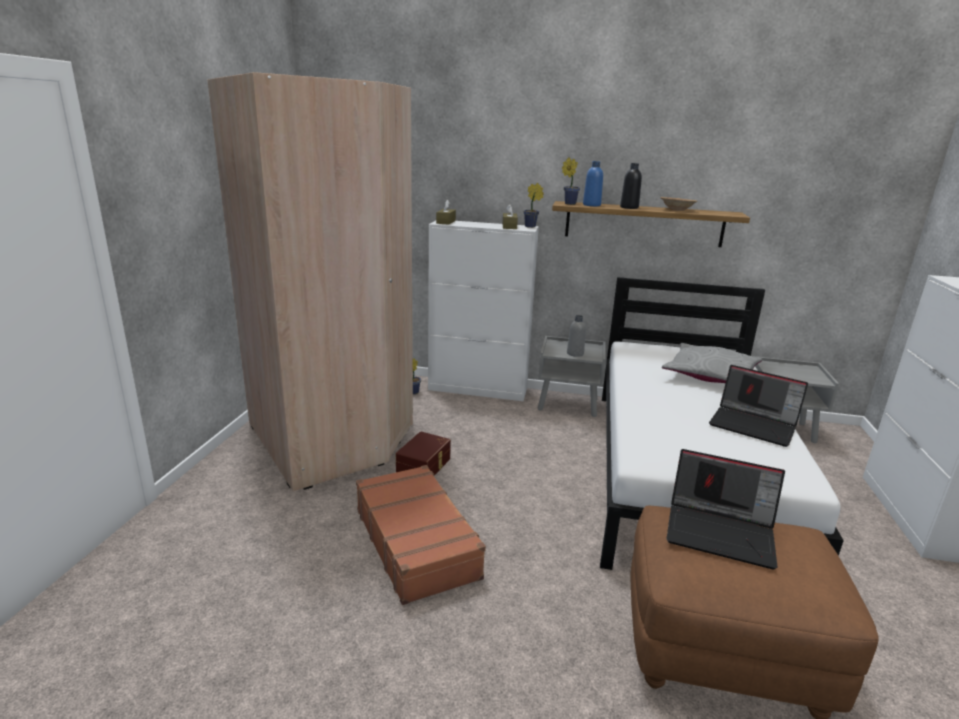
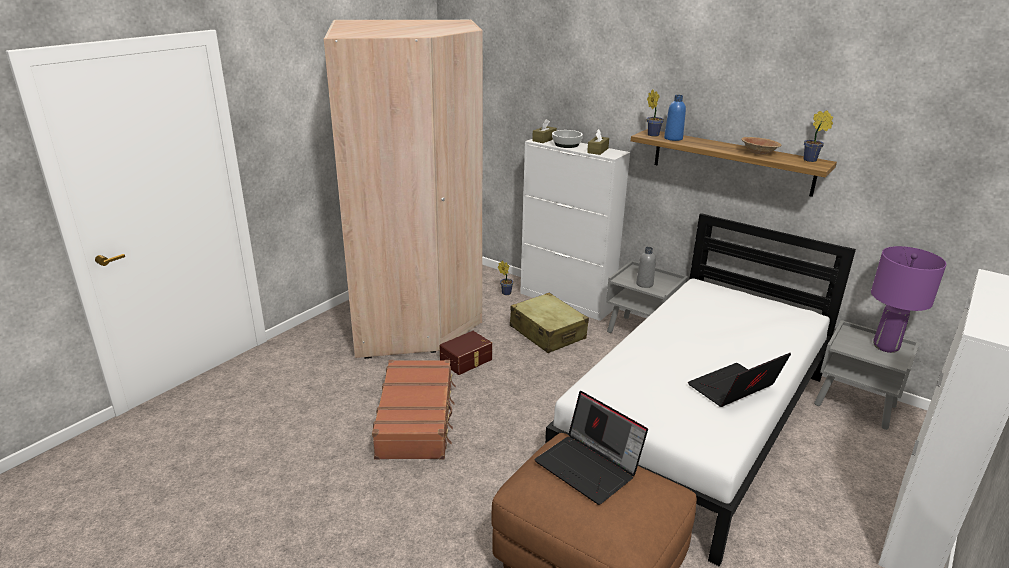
camera: 25 degrees right, 5 degrees up
potted plant [523,183,544,228] -> potted plant moved to [804,110,833,162]
black bottle [620,163,642,209] -> none
grey pillow [662,343,762,383] -> none
laptop [709,365,808,447] -> laptop turned 90 degrees clockwise [687,353,791,407]
none -> beige suitcase [510,292,589,353]
none -> bowl [552,130,583,148]
none -> purple table lamp [871,246,946,353]

